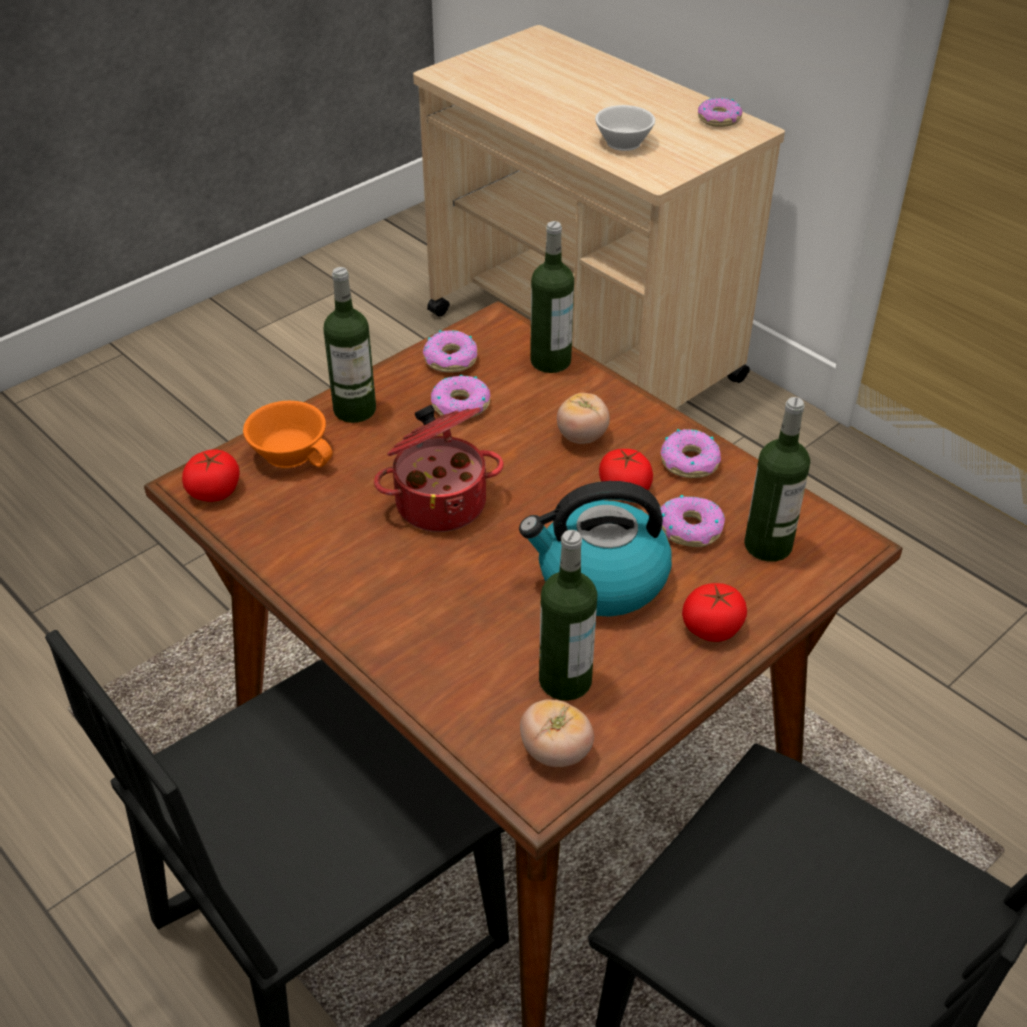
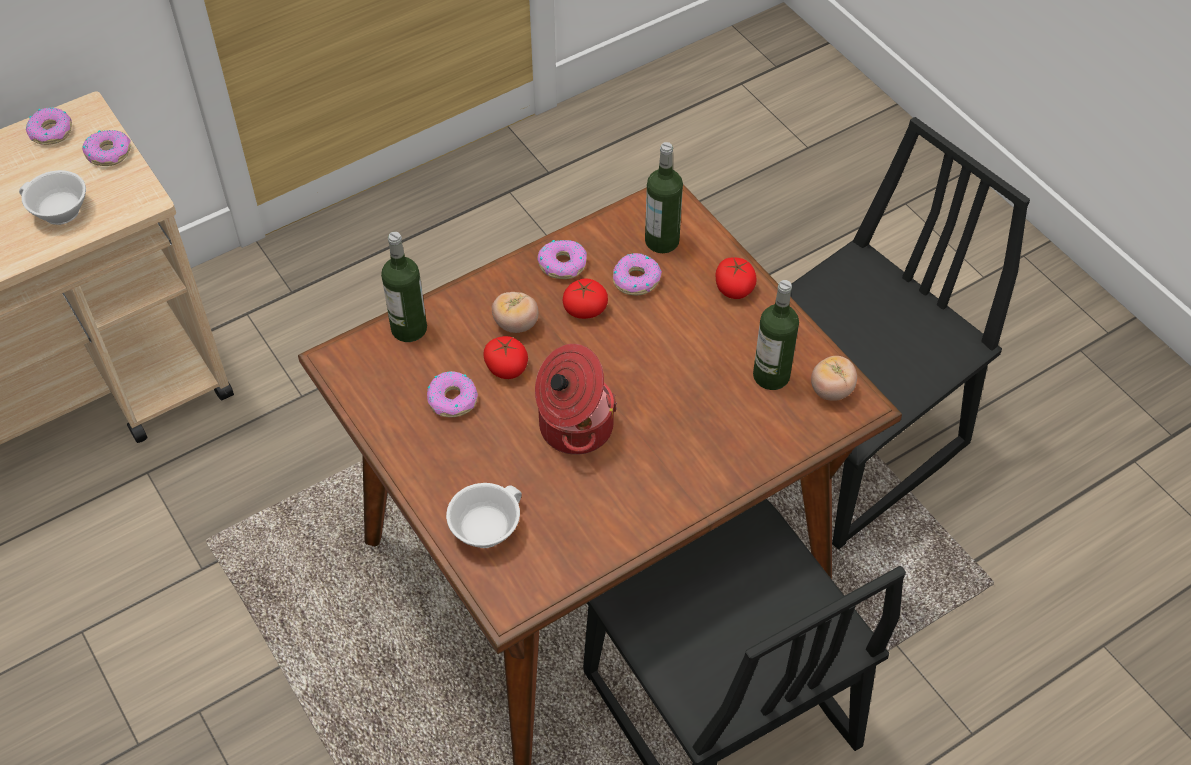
camera: 80 degrees left, 10 degrees up
tomato [182,449,240,502] -> tomato moved to [483,336,528,379]
orange cup [243,401,333,468] -> white cup [446,483,522,548]
bottle [323,267,376,423] -> none
donut [423,330,478,373] -> donut moved to [82,130,131,166]
kettle [519,481,672,617] -> none

